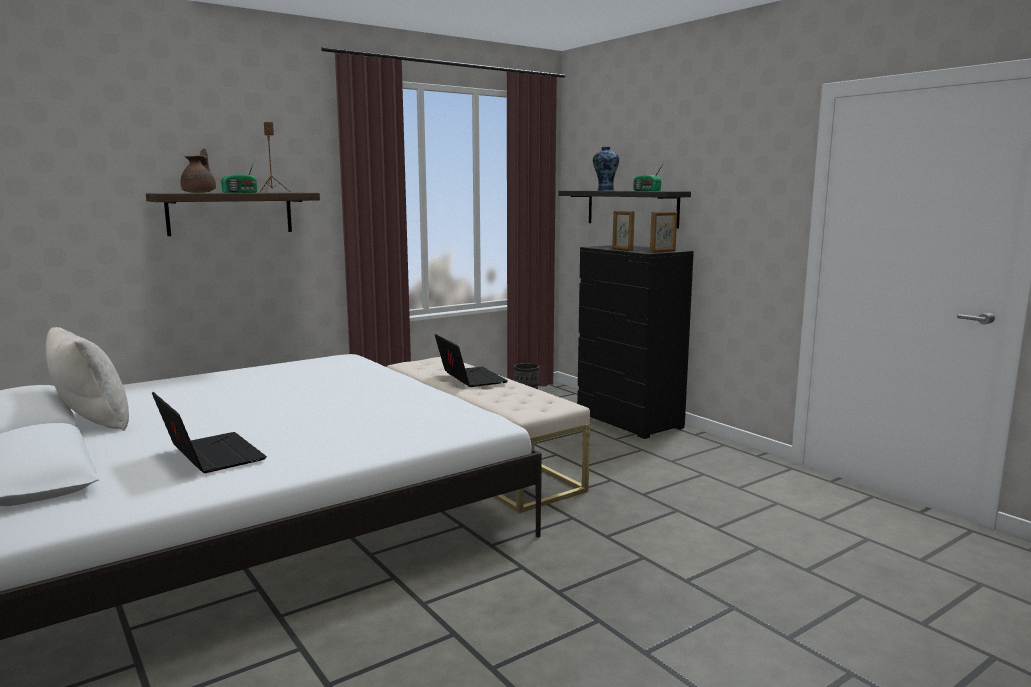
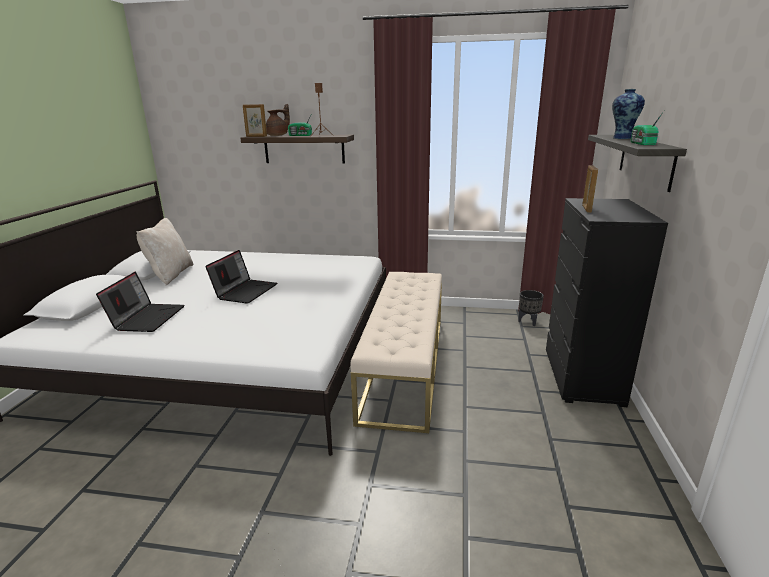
camera: 45 degrees right, 10 degrees up
laptop [435,334,508,387] -> laptop moved to [205,250,277,304]
picture frame [650,211,677,253] -> picture frame moved to [243,104,267,137]

